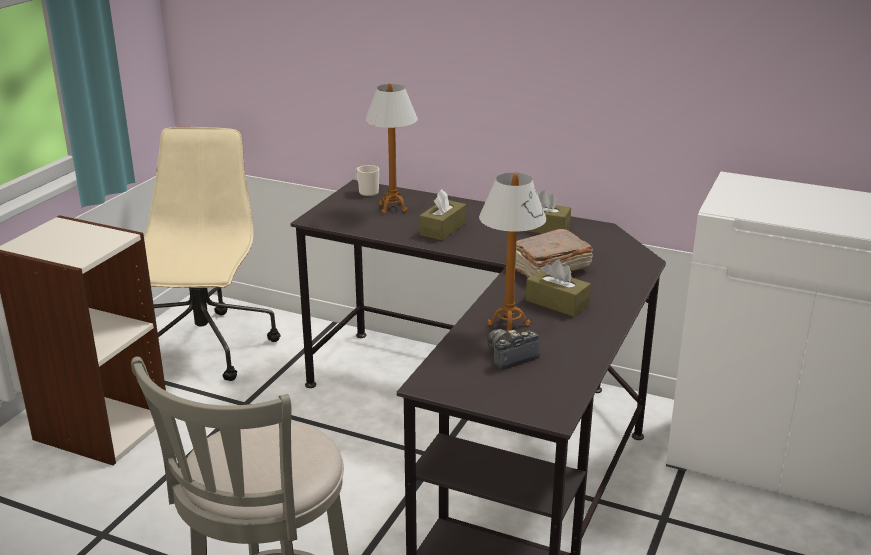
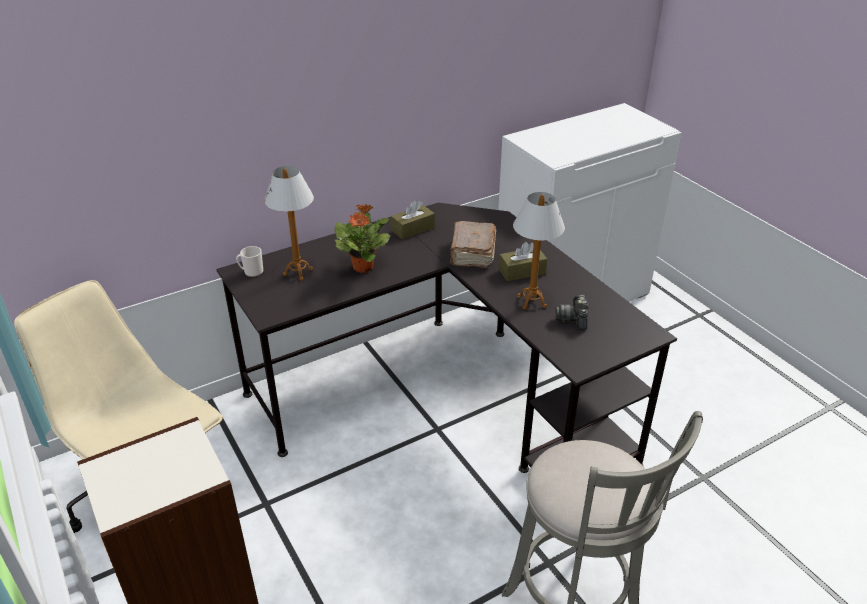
camera: 55 degrees left, 10 degrees up
brown tissue box [420,190,466,240] -> potted plant [335,204,390,273]

